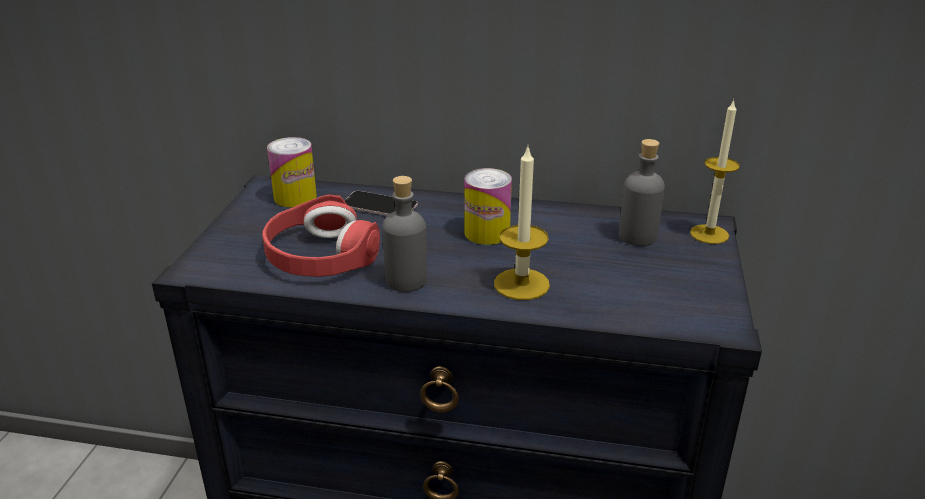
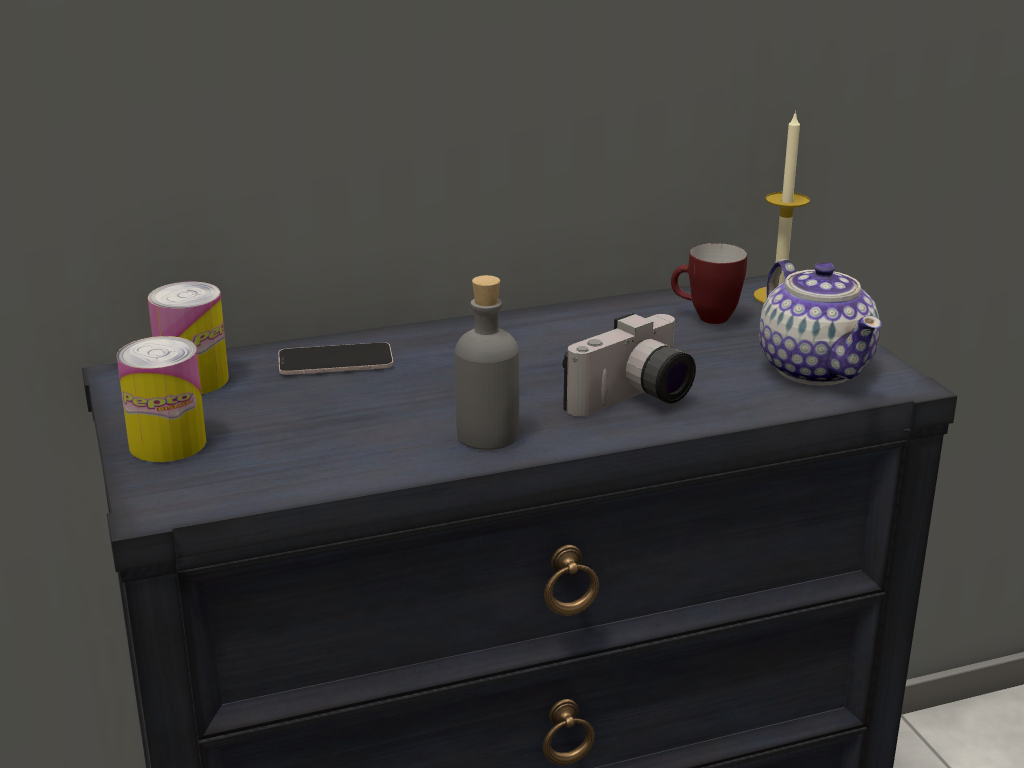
camera: 30 degrees left, 5 degrees down
red headphones [262,194,380,277] -> none
can [465,168,512,245] -> can moved to [117,336,206,462]
candle [494,144,550,300] -> camera [563,313,696,416]
grey bottle [619,139,665,246] -> mug [671,243,747,324]
none -> teapot [759,259,881,386]

